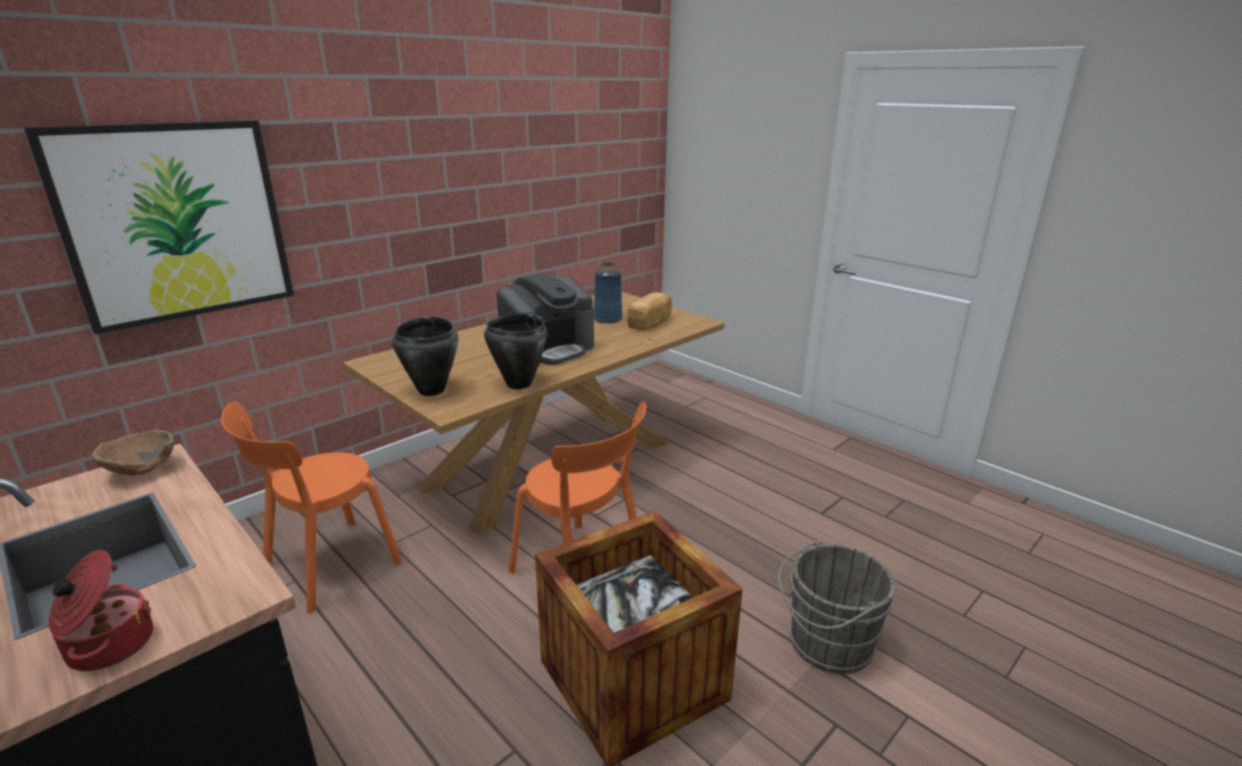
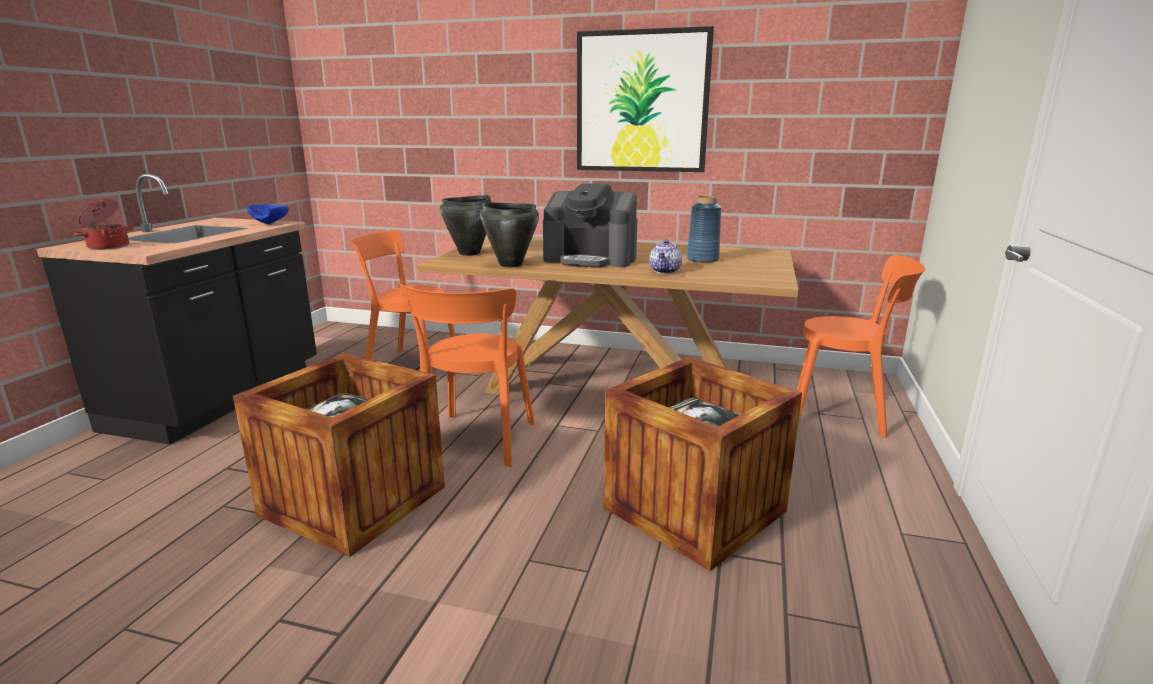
camera: 60 degrees right, 5 degrees down
picture [24,120,294,334] -> picture moved to [577,26,714,172]
brown bowl [92,430,175,476] -> blue bowl [247,204,289,224]
bread [627,292,672,330] -> none
grey bucket [778,541,895,674] -> none
none -> crate [603,357,802,571]
none -> teapot [649,240,682,274]
none -> orange chair [797,255,925,437]

